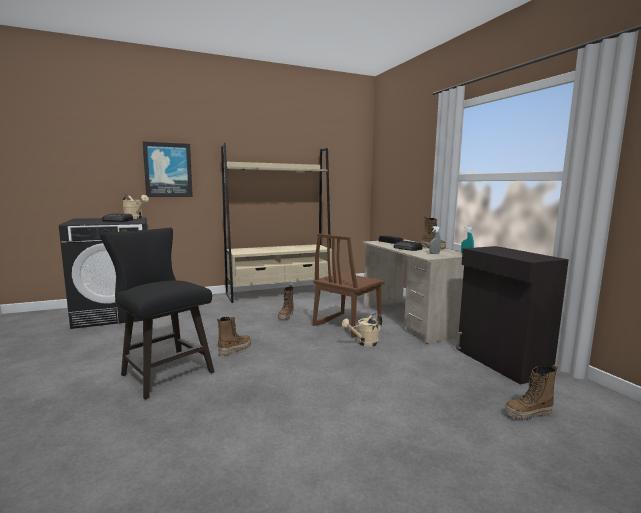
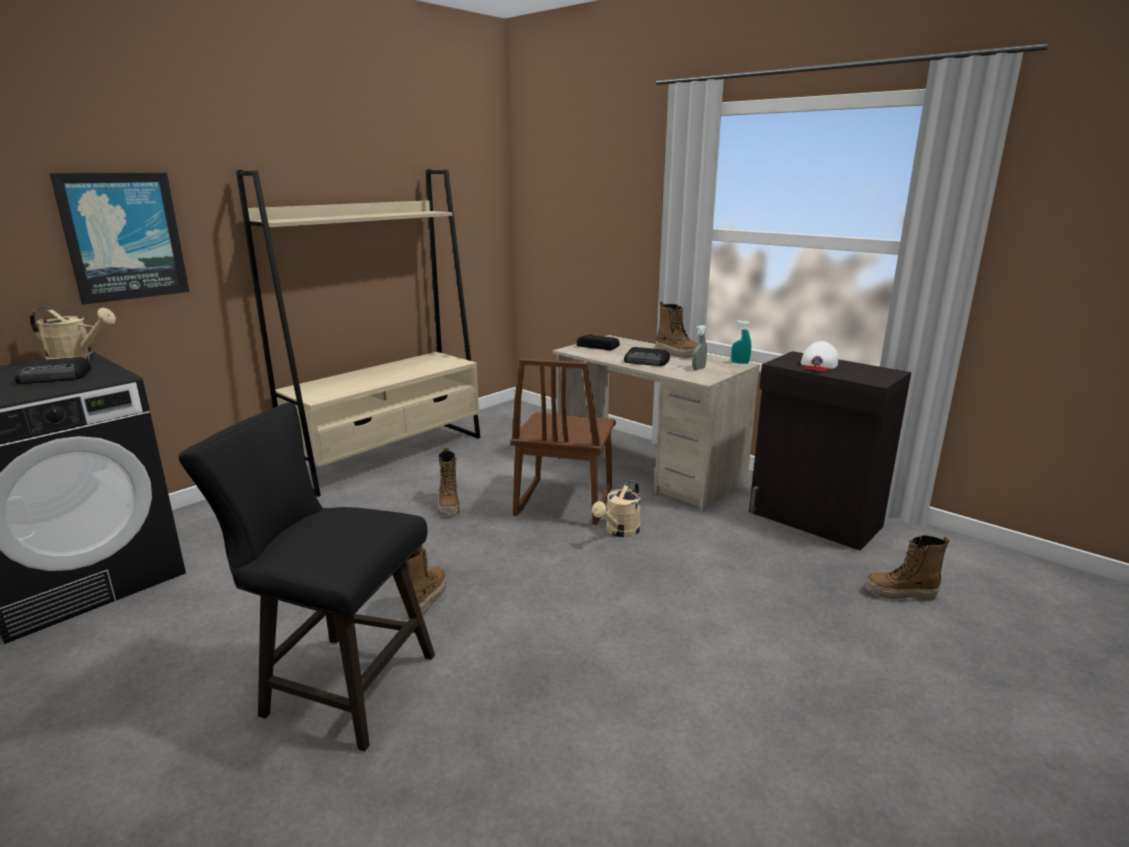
camera: 25 degrees left, 10 degrees up
boot [505,365,558,420] -> boot turned 45 degrees clockwise [865,535,950,601]
none -> white cap [801,341,838,371]

